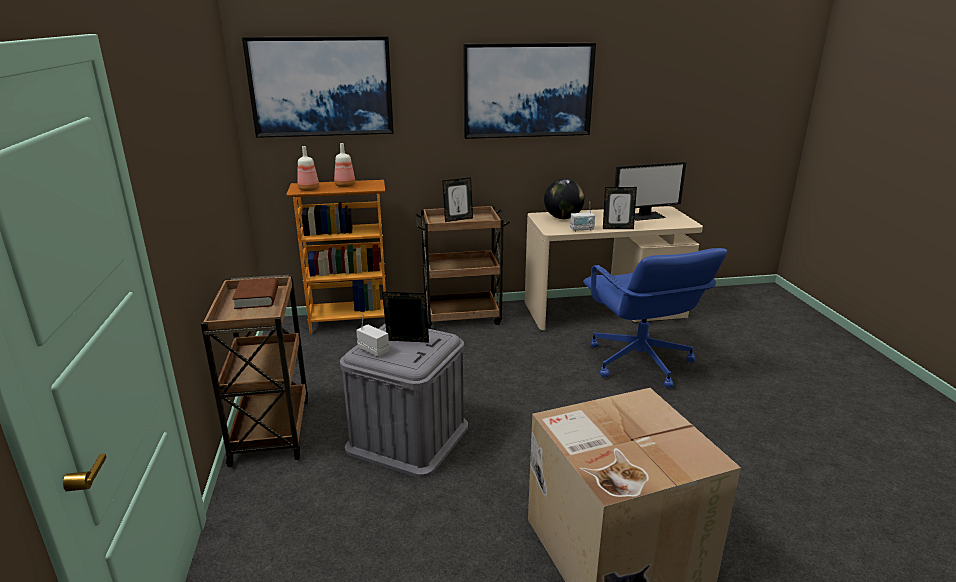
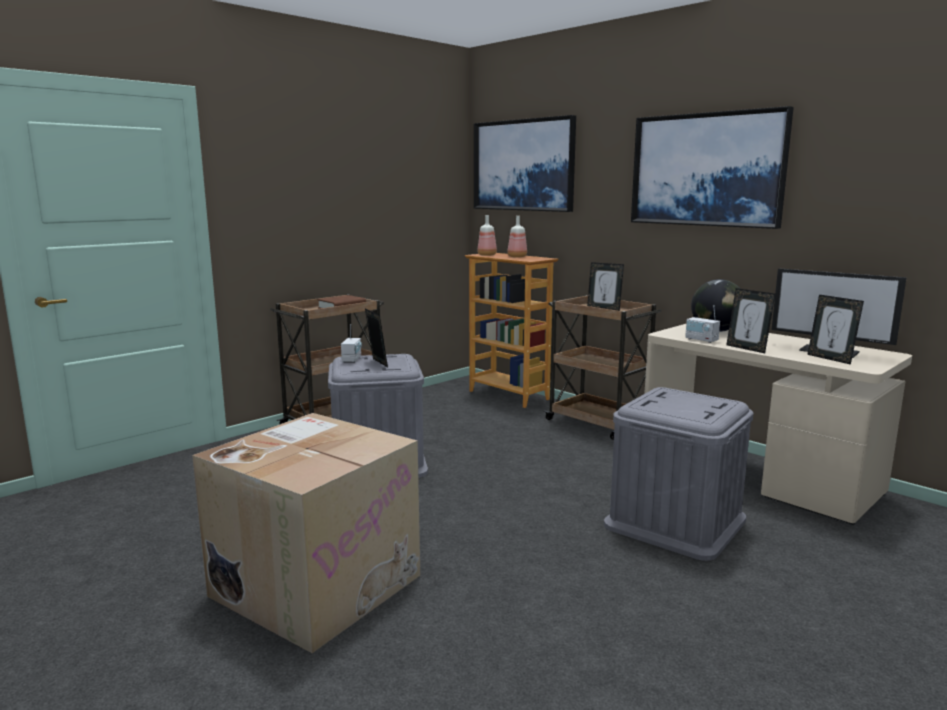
camera: 55 degrees right, 10 degrees down
blue office chair [583,248,727,388] -> grey storage box [604,387,754,561]
none -> picture frame [807,295,864,365]

